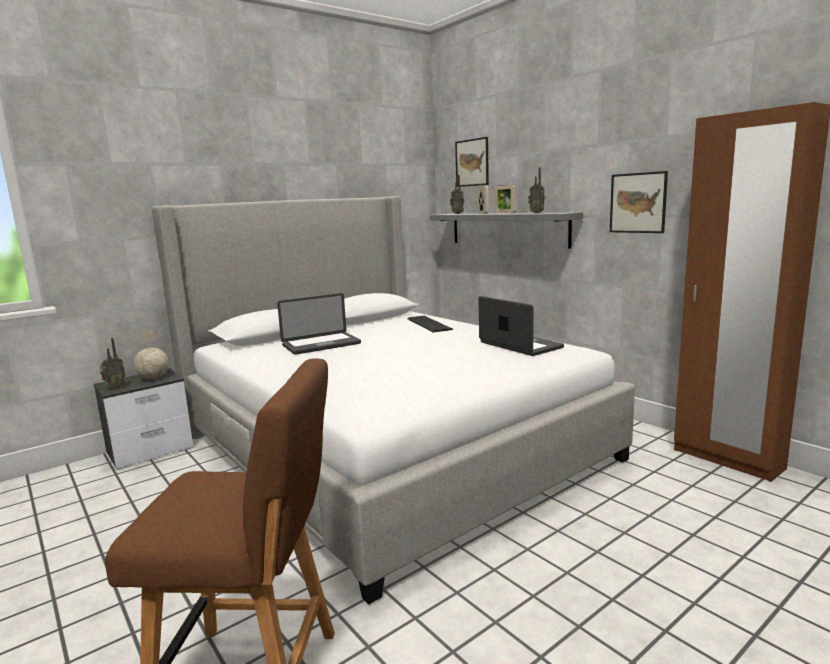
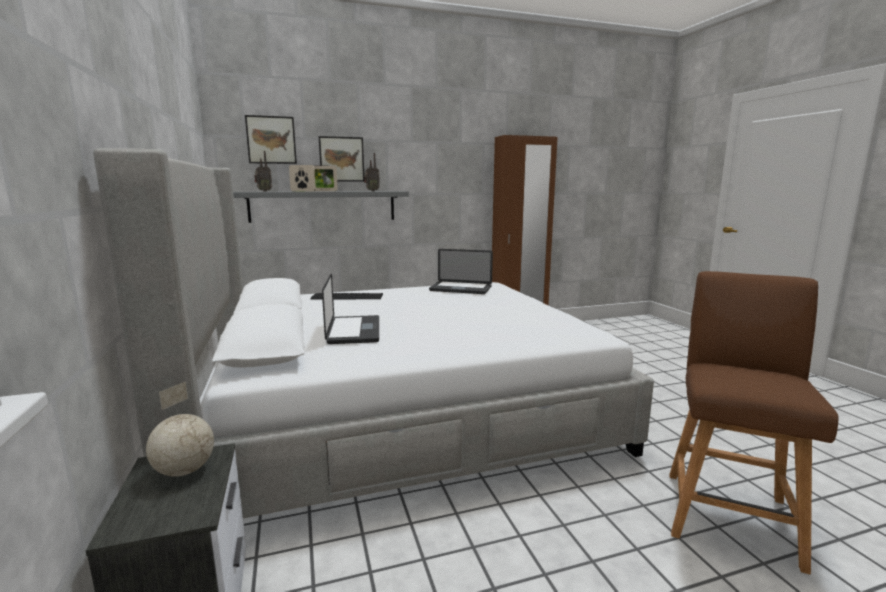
camera: 70 degrees left, 0 degrees up
radio [100,338,126,389] -> none
laptop [478,296,564,356] -> laptop turned 150 degrees counterclockwise [429,249,493,294]
picture [610,171,668,233] -> picture moved to [319,136,365,182]

